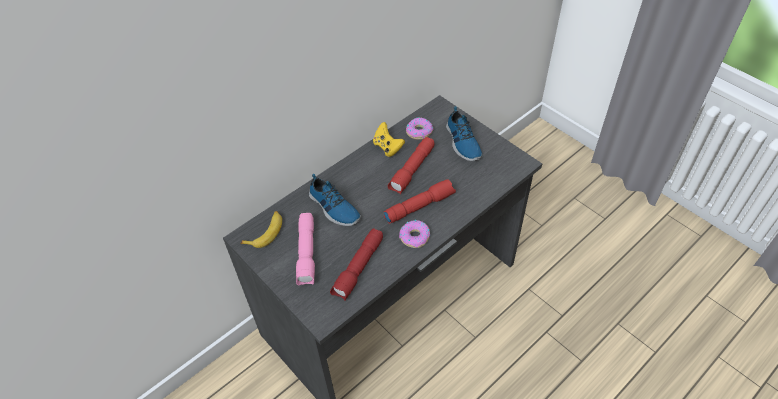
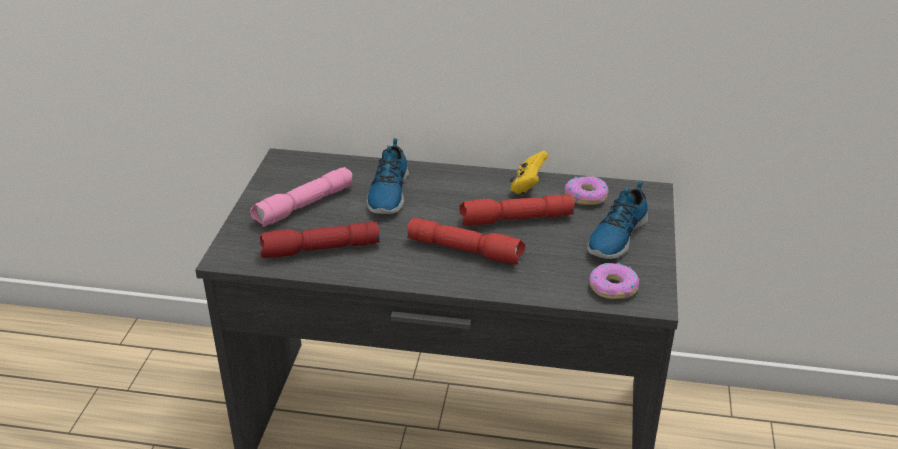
camera: 50 degrees right, 15 degrees down
banana [240,211,282,248] -> none
donut [399,220,430,248] -> donut moved to [589,263,639,299]

